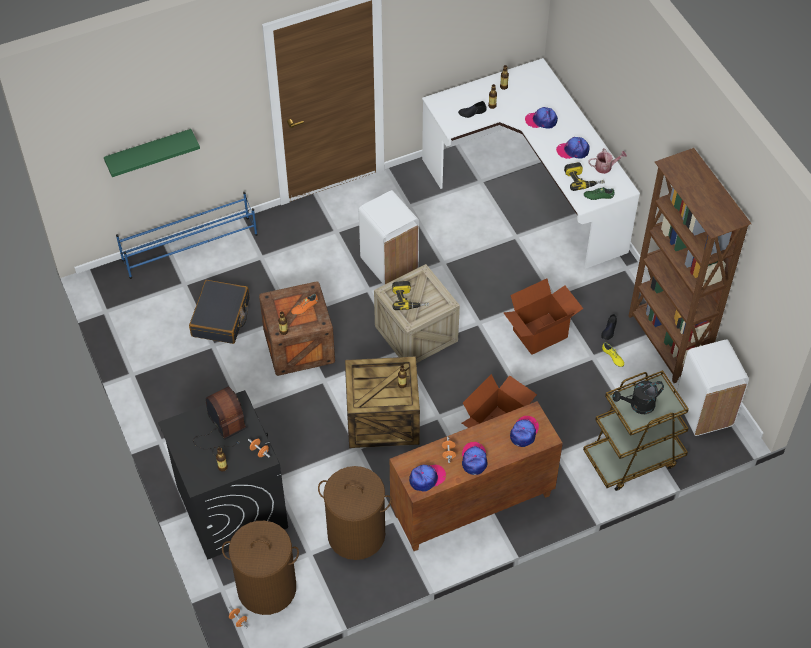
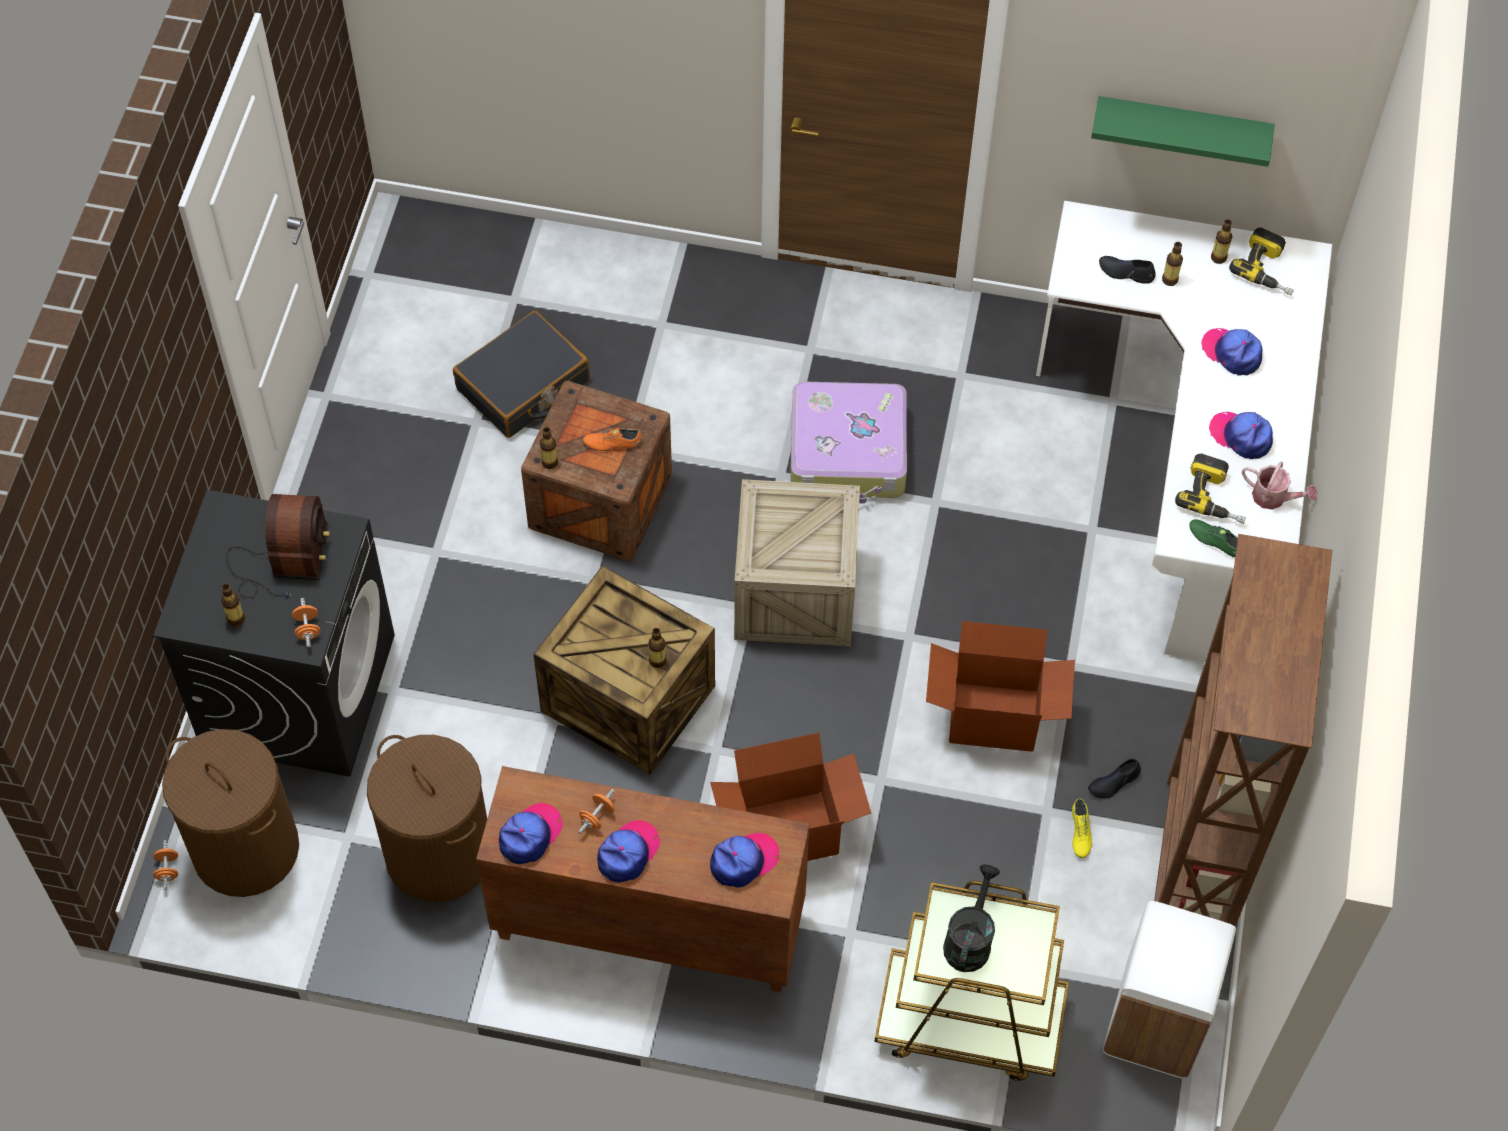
camera: 35 degrees right, 5 degrees up
green shelf [104,129,200,177] -> green shelf moved to [1091,96,1275,167]
blue shoe rack [116,192,258,279] -> none
white trash can [359,190,419,285] -> suitcase [790,382,907,504]
power drill [392,281,429,310] -> power drill moved to [1229,227,1294,296]
cap [409,465,446,492] -> cap turned 60 degrees counterclockwise [499,803,563,864]
black watering can [612,381,664,414] -> black watering can turned 90 degrees clockwise [943,864,1000,972]

